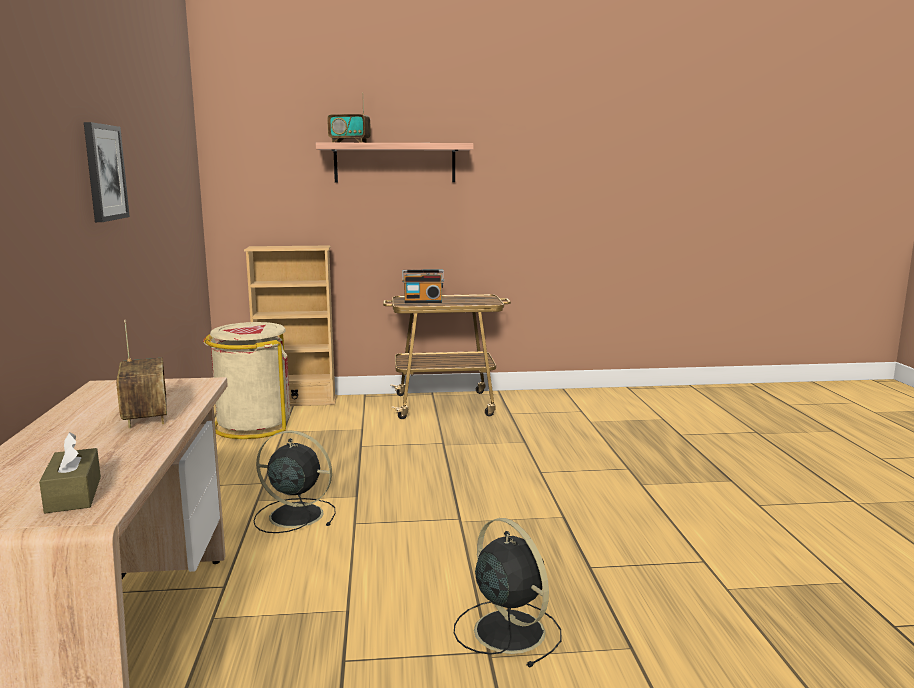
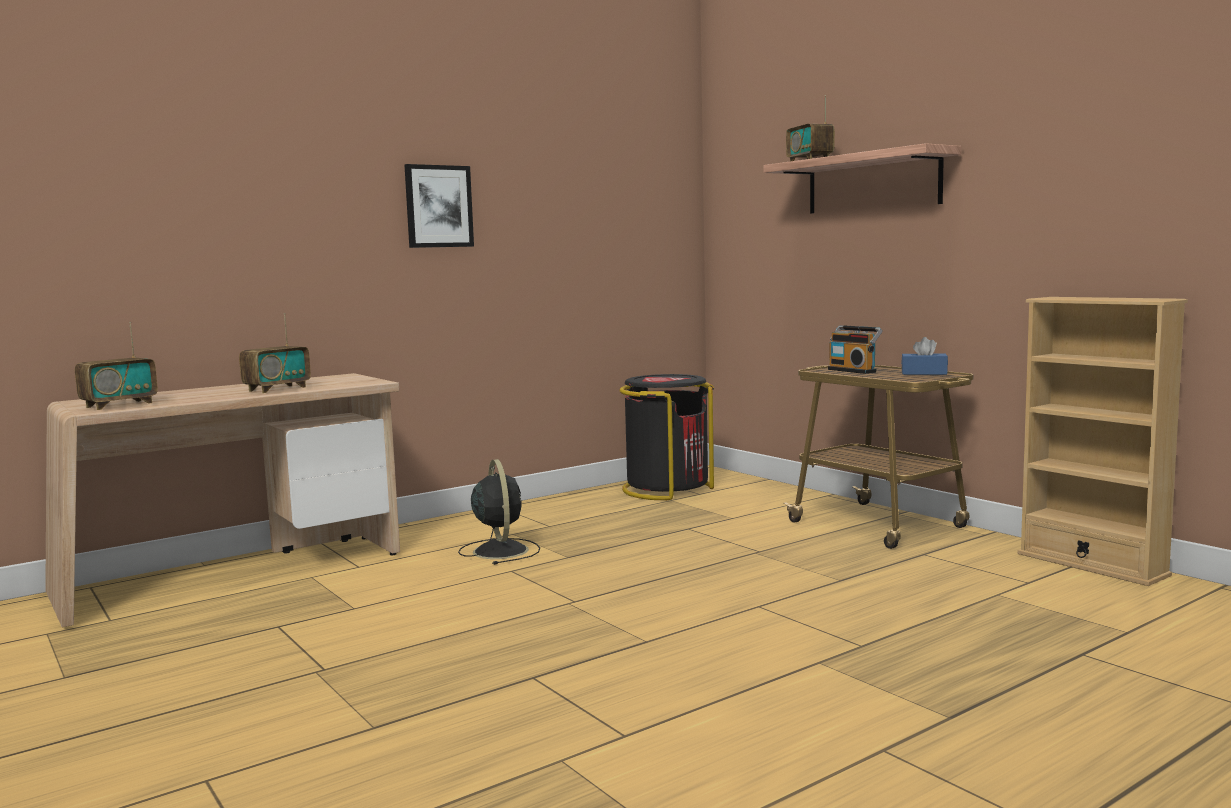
camera: 60 degrees right, 5 degrees down
brown tissue box [39,432,101,513] -> radio [75,322,158,410]
beige trash can [203,322,290,439] -> black trash can [620,374,714,500]
beige bookcase [244,246,337,406] -> beige bookcase moved to [1017,297,1188,586]
black fan [454,518,562,667] -> none
none -> blue tissue box [901,337,948,375]

